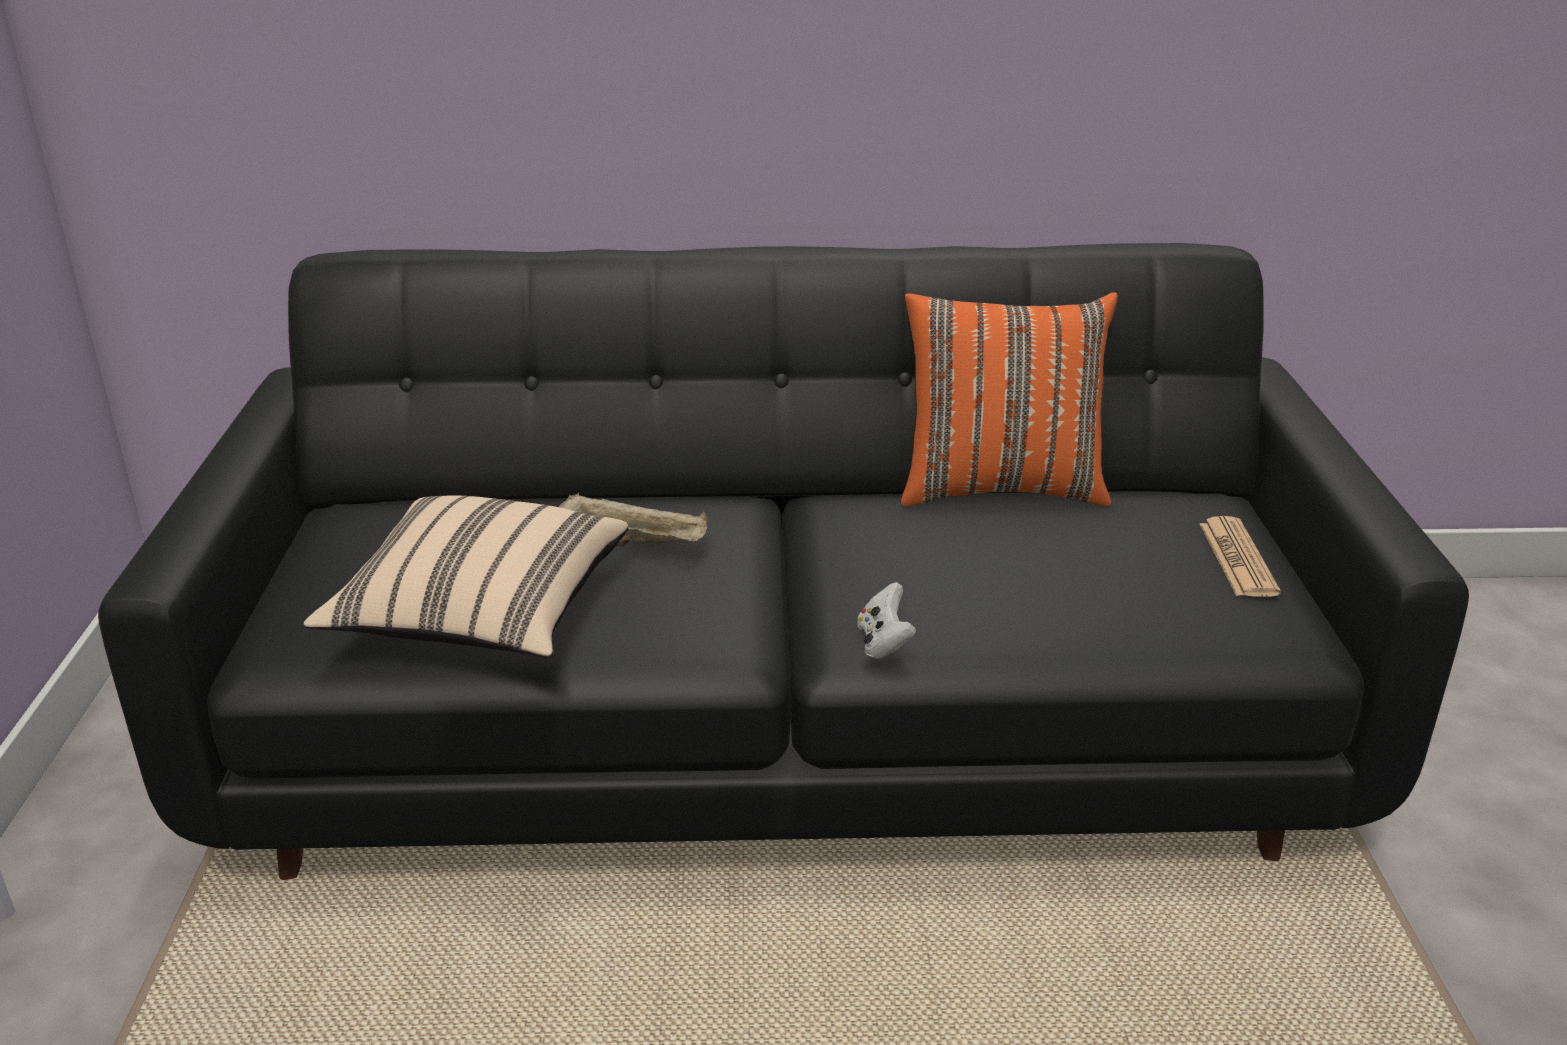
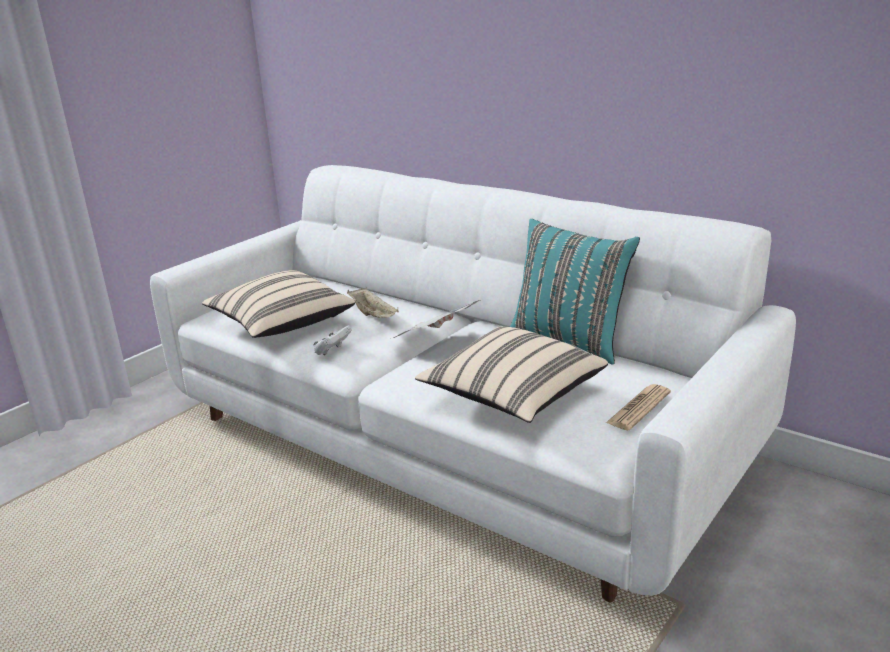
camera: 40 degrees right, 5 degrees down
black sofa [98,243,1469,880] -> white sofa [150,165,796,602]
white game controller [858,582,916,659] -> white game controller moved to [314,325,352,355]
orange pillow [901,292,1118,507] -> turquoise pillow [510,219,640,365]
none -> newspaper [394,300,481,338]
none -> beige pillow [415,327,608,423]

